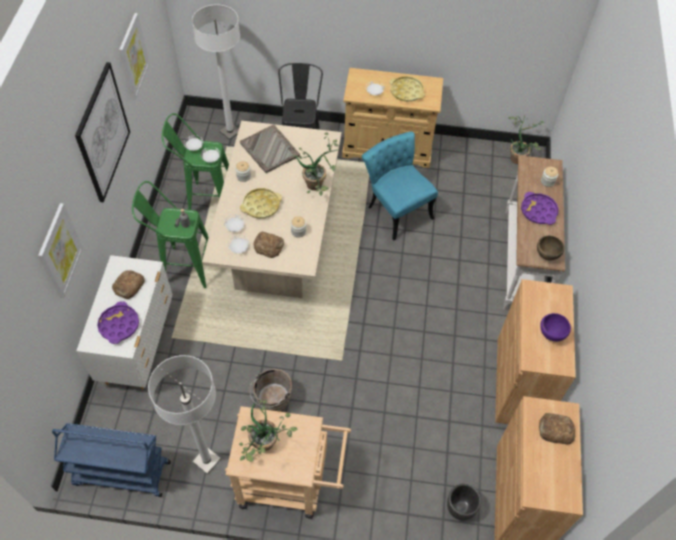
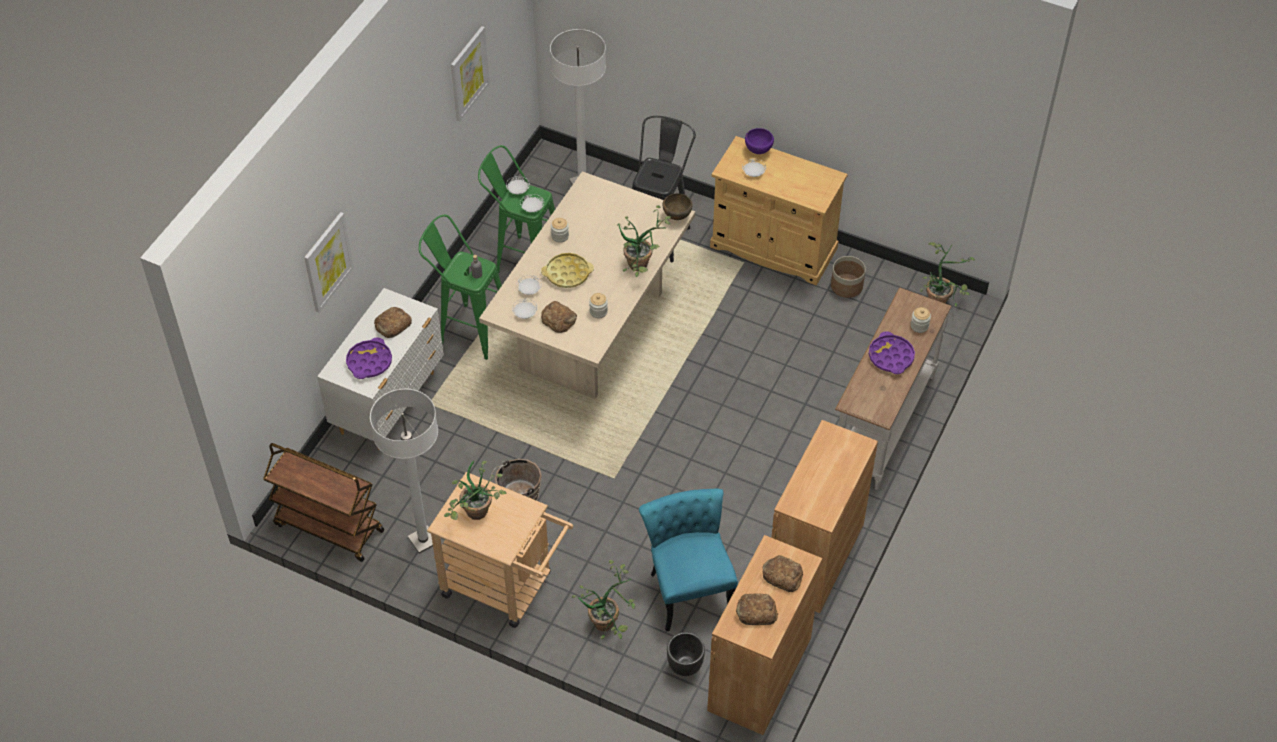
camera: 20 degrees right, 5 degrees down
blue cart [52,423,171,497] -> brown cart [263,443,384,562]
picture [75,62,130,202] -> none
grey tray [240,124,300,173] -> none
turquoise chair [362,132,438,240] -> turquoise chair moved to [639,488,738,632]
yellow tray [389,76,425,102] -> none
brown bowl [537,236,564,260] -> brown bowl moved to [663,193,692,220]
purple bowl [540,313,571,341] -> purple bowl moved to [745,128,774,154]
none -> potted plant [572,560,636,639]
none -> bread [736,593,778,625]
none -> planter [831,256,866,298]

